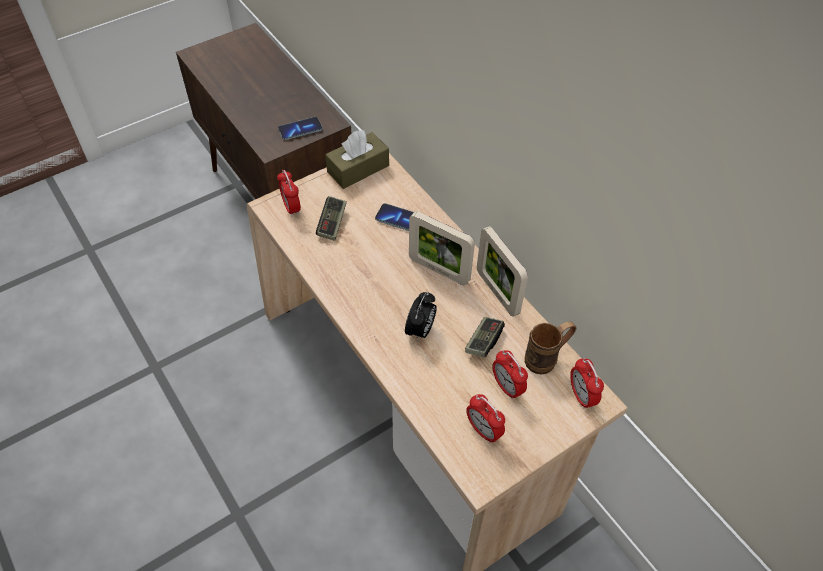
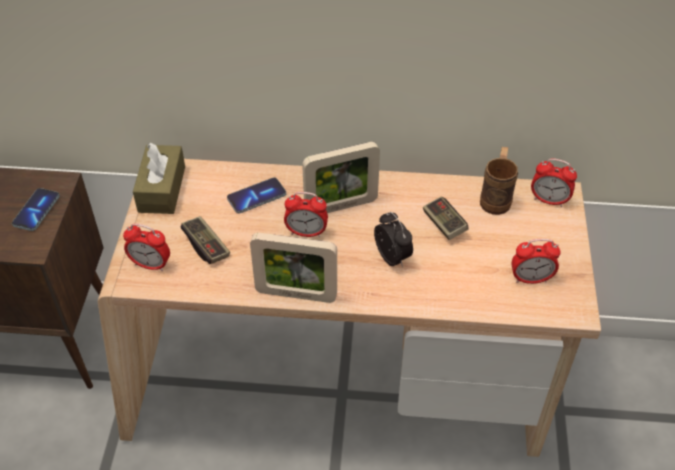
camera: 50 degrees left, 5 degrees down
picture frame [477,226,528,317] -> picture frame moved to [250,233,337,303]
alarm clock [492,350,528,399] -> alarm clock moved to [284,192,328,237]

